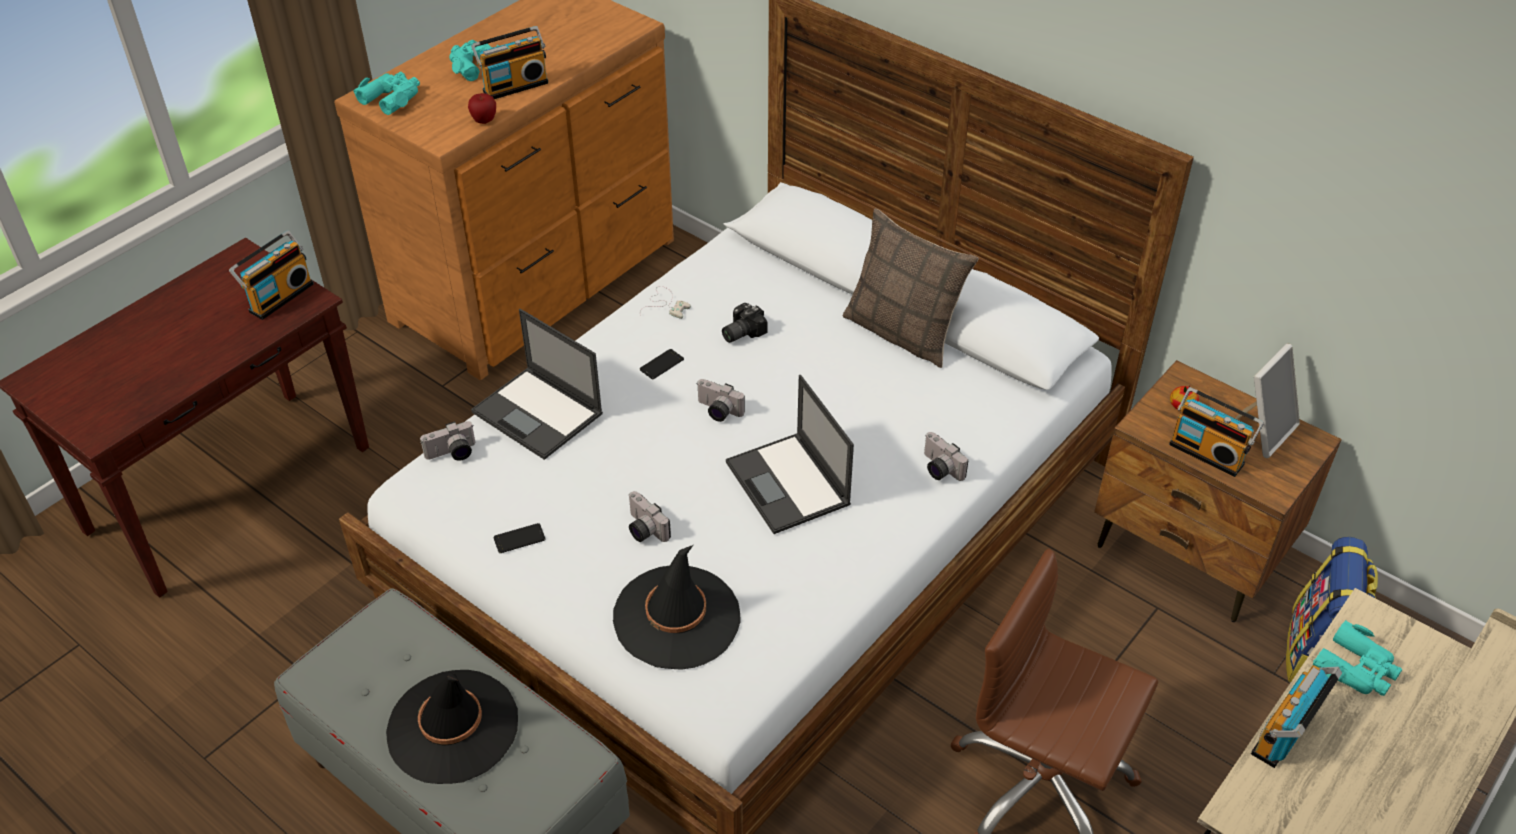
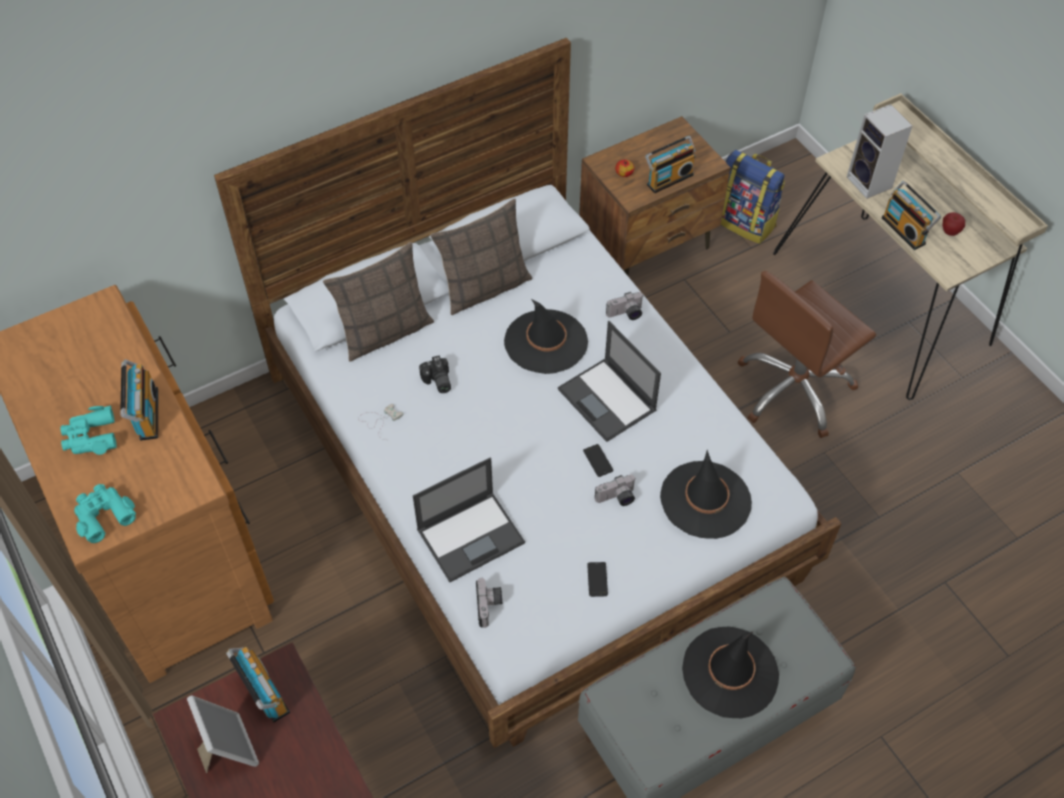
camera: 70 degrees left, 10 degrees up
apple [468,93,496,124] -> apple moved to [942,212,965,236]
phone [640,349,684,379] -> phone moved to [583,444,613,477]
camera [696,379,745,422] -> none
laptop [726,375,854,534] -> laptop turned 60 degrees clockwise [558,321,661,442]
picture frame [1235,344,1300,458] -> picture frame moved to [187,695,259,773]
turquoise binoculars [1313,620,1402,696] -> speaker [847,104,912,199]
none -> pillow [323,242,434,362]
none -> black hat [504,299,588,374]

